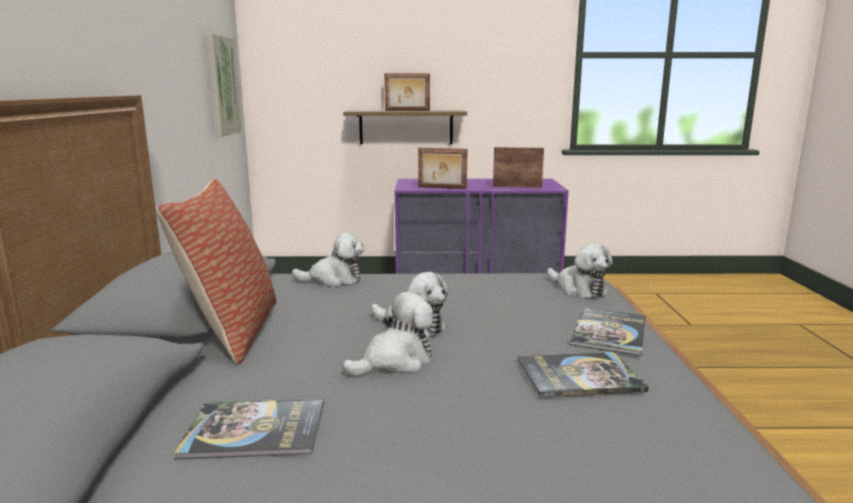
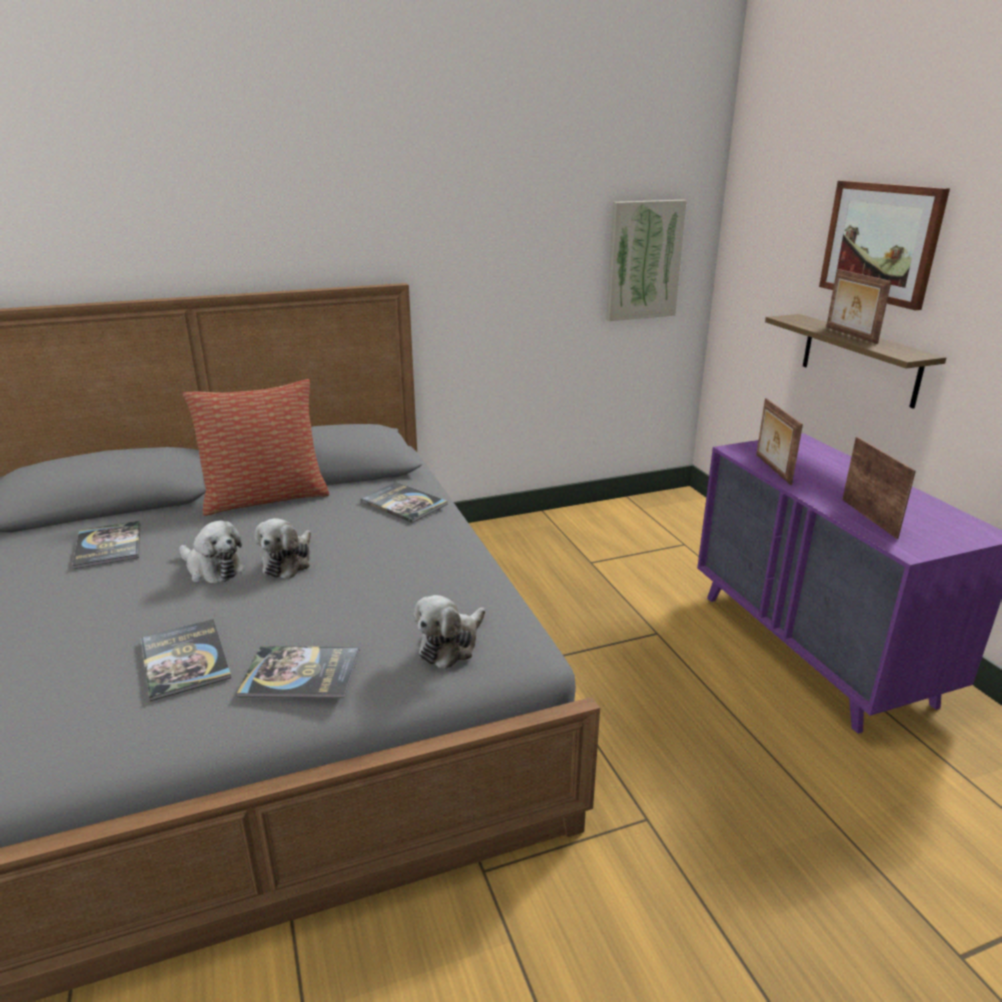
camera: 70 degrees right, 10 degrees up
plush toy [292,232,365,287] -> book [360,482,448,523]
none -> picture [819,181,950,310]

